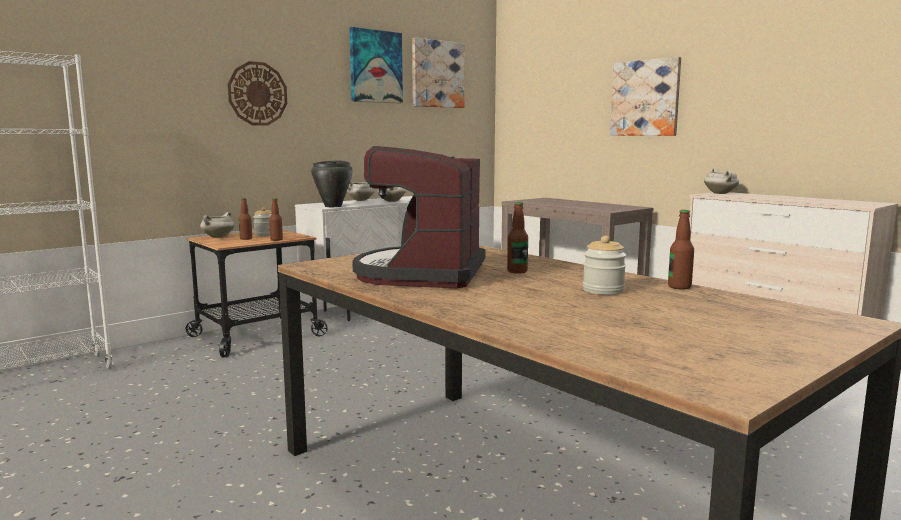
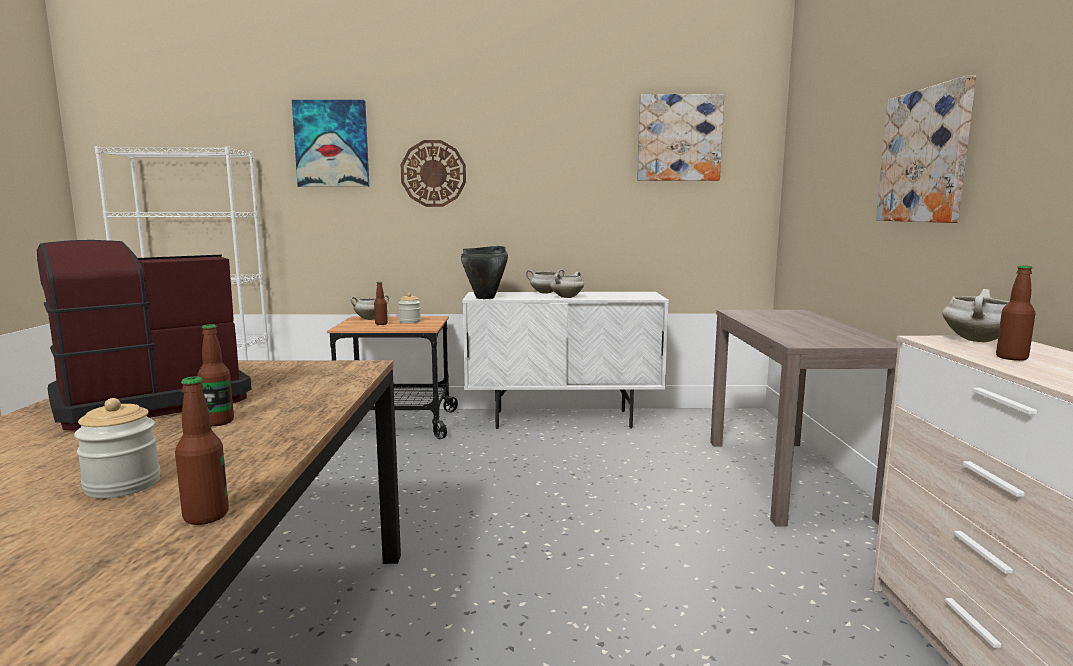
camera: 40 degrees right, 0 degrees up
bottle [269,198,283,241] -> bottle moved to [996,265,1036,361]
picture [349,27,403,103] -> picture moved to [292,100,369,187]

